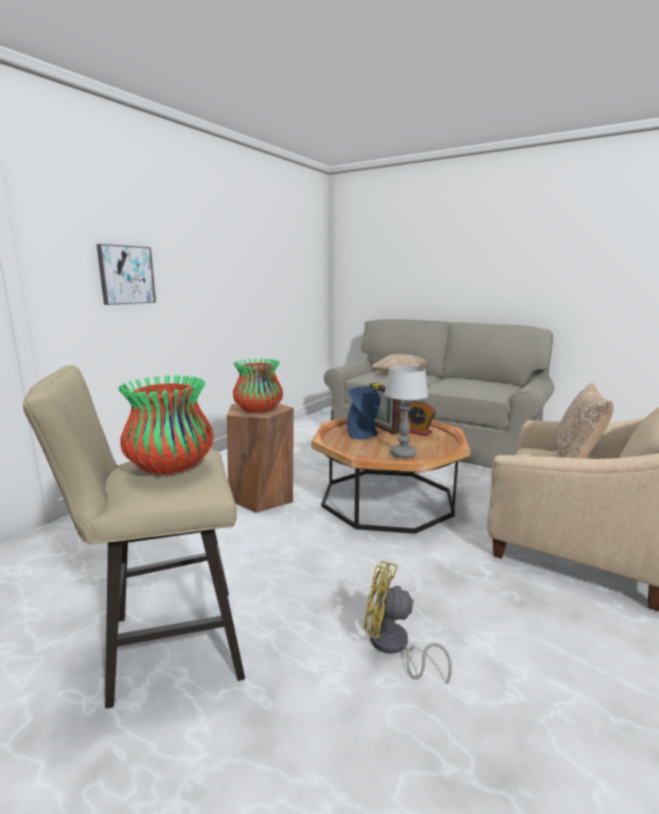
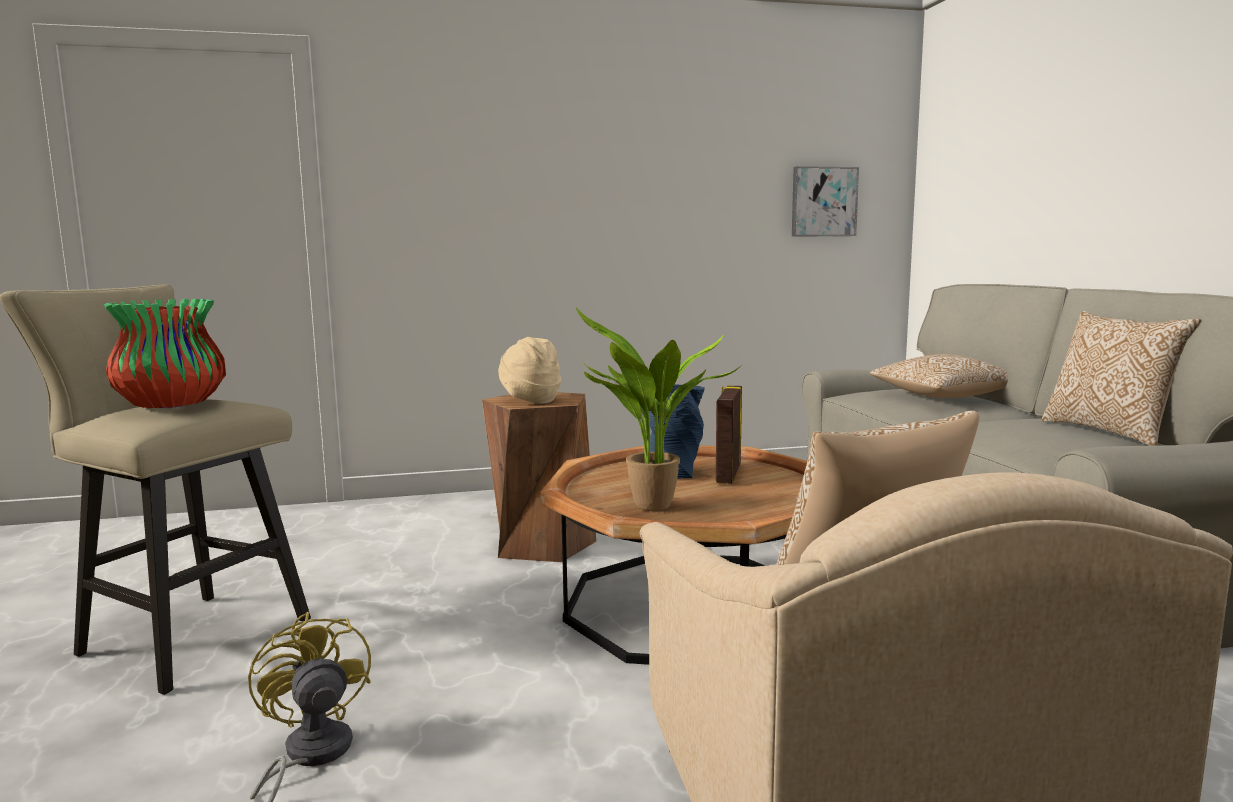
camera: 45 degrees right, 5 degrees down
picture [97,244,156,305] -> picture moved to [792,166,859,237]
vase [233,358,283,413] -> beige hat [498,337,561,404]
table lamp [384,365,428,458] -> potted plant [576,308,742,511]
alarm clock [408,400,436,436] -> none
none -> pillow [1042,311,1202,446]

